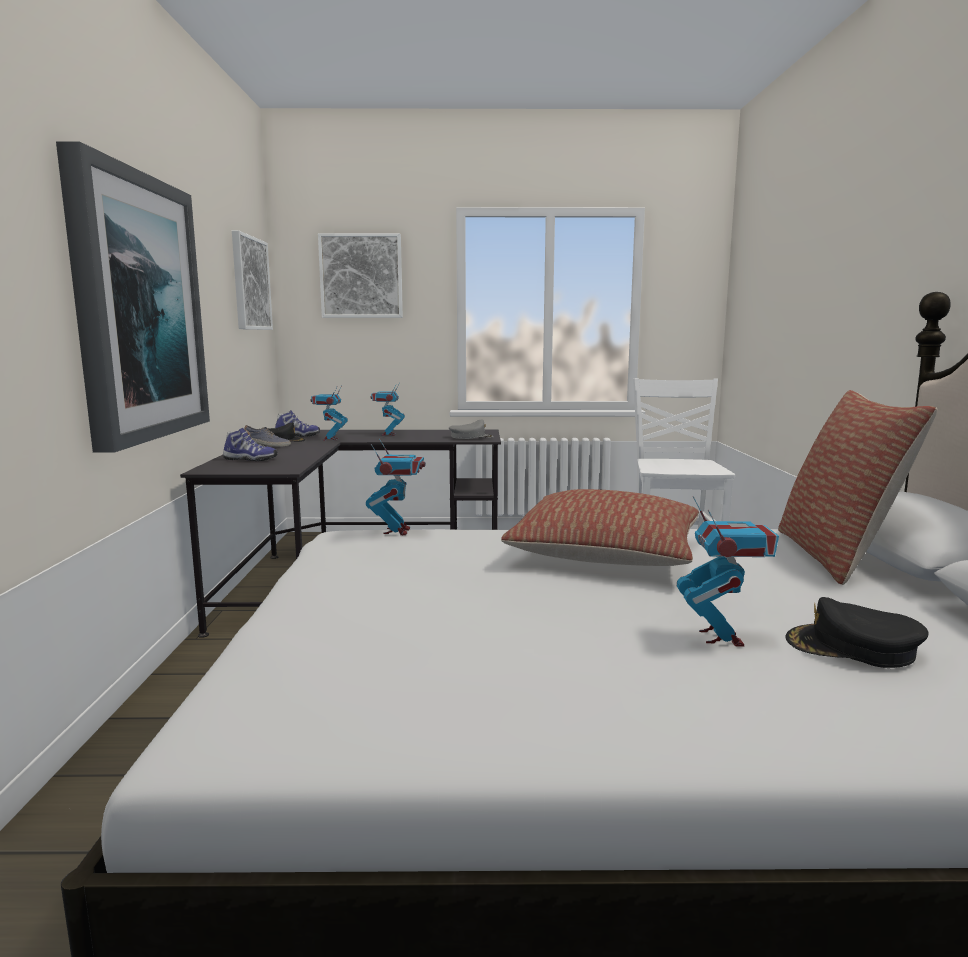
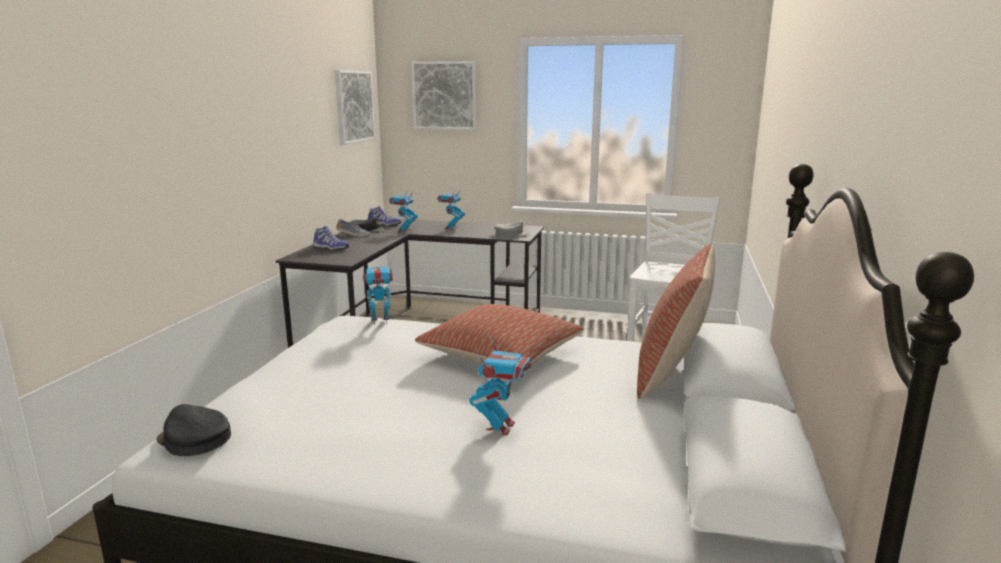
camera: 15 degrees right, 5 degrees up
picture [56,141,210,453] -> none
toy robot [366,438,425,535] -> toy robot turned 120 degrees counterclockwise [363,263,393,325]
black cap [785,597,929,668] -> black cap moved to [157,404,231,456]

